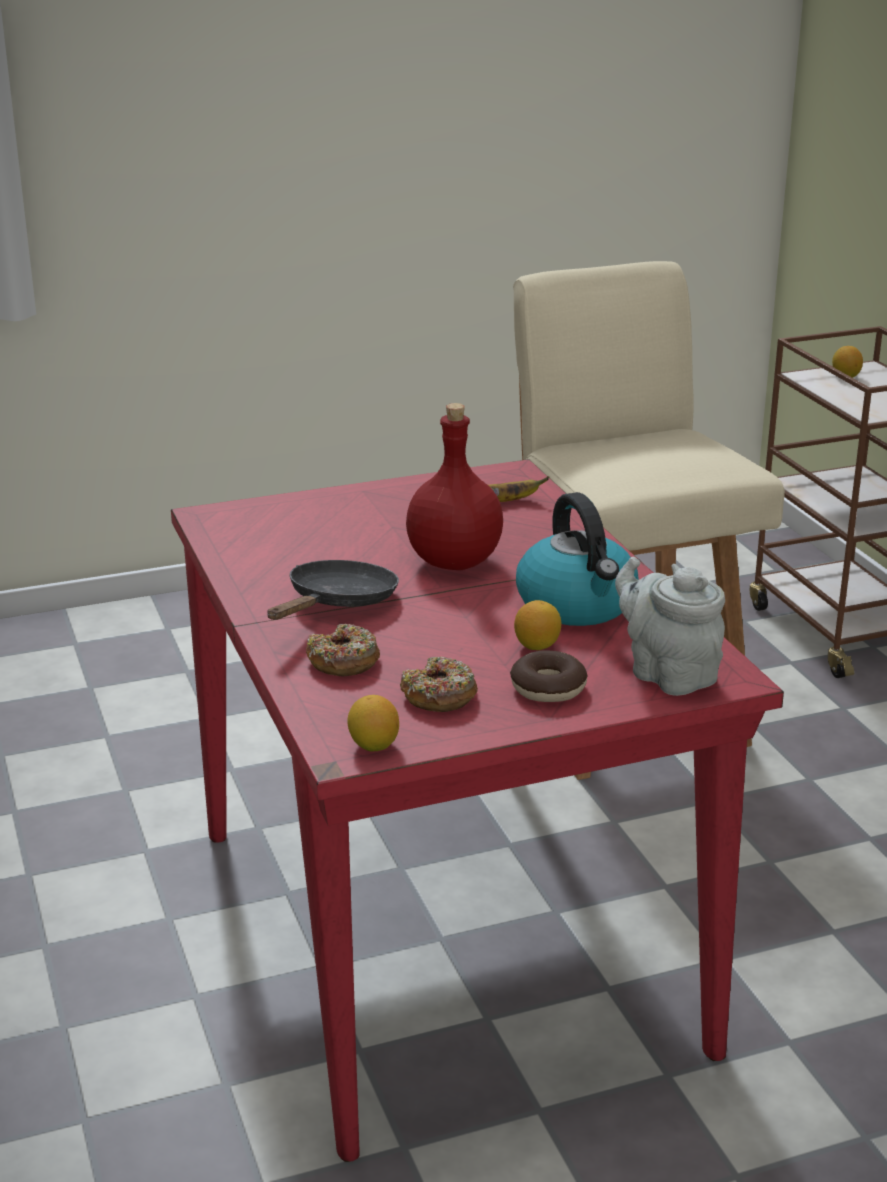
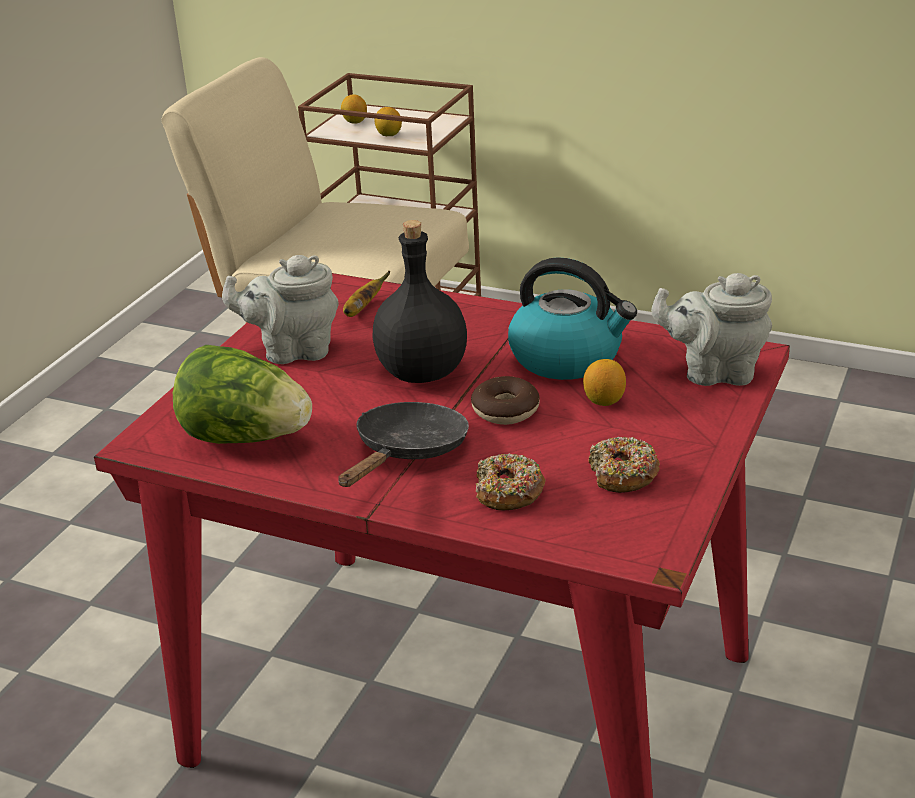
camera: 45 degrees left, 5 degrees up
black frying pan [267,560,399,620] -> black frying pan turned 45 degrees clockwise [339,402,469,487]
lemon [348,695,399,752] -> lemon moved to [375,107,402,136]
red bottle [406,403,503,570] -> black bottle [372,220,467,383]
donut [510,650,587,702] -> donut moved to [471,376,540,425]
none -> lettuce [173,345,312,444]
none -> grey teapot [222,255,339,364]

